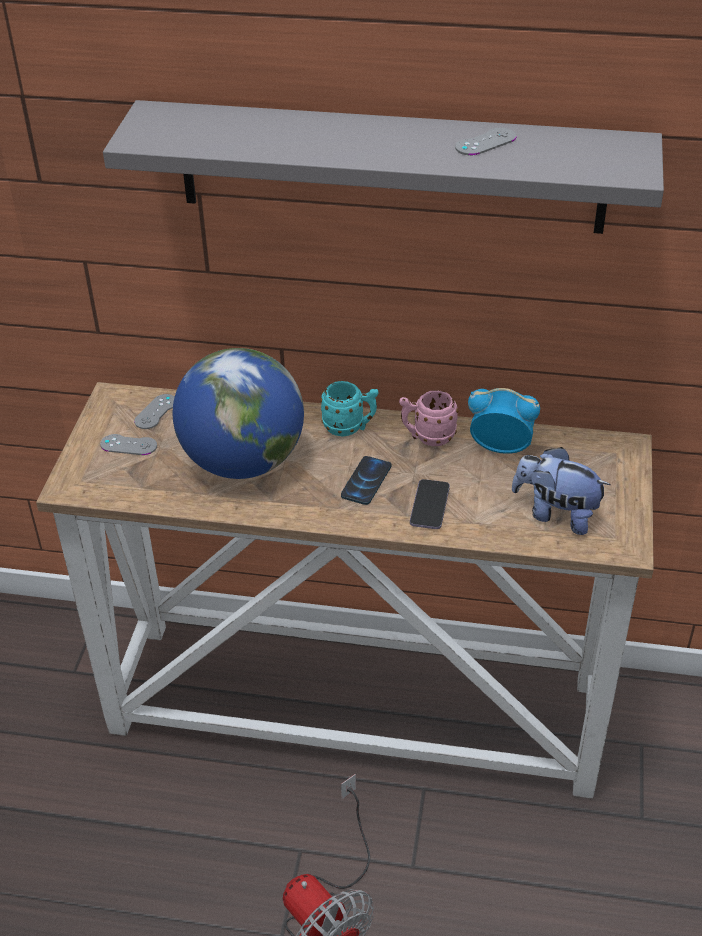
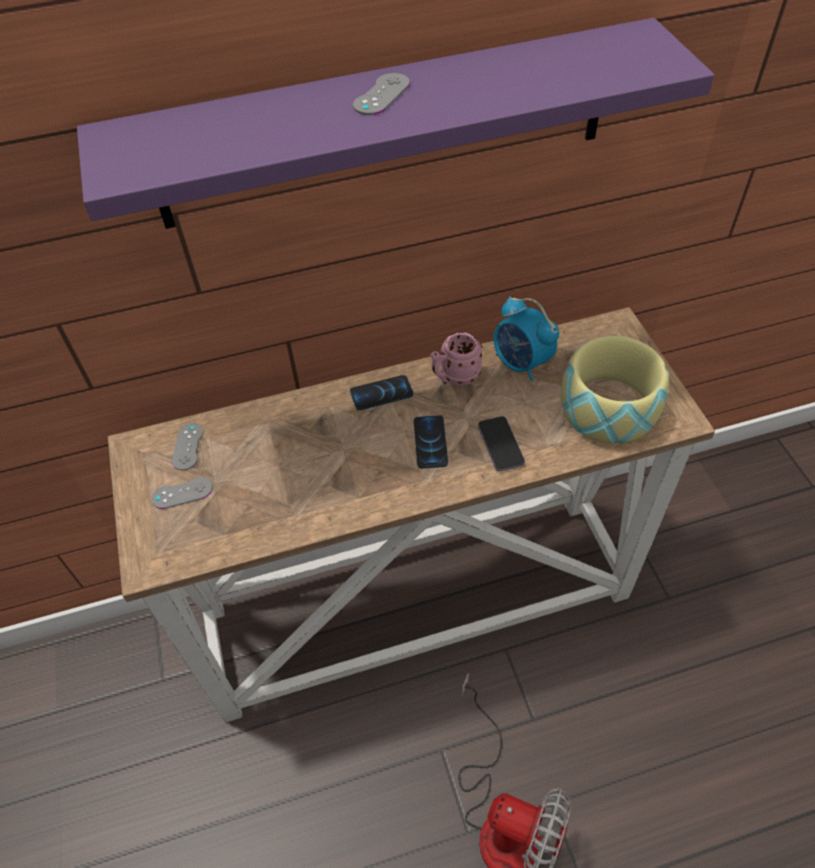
camera: 25 degrees left, 10 degrees up
grey shelf [103,100,664,234] -> purple shelf [77,18,714,229]
globe [173,348,304,479] -> none
turquoise mug [320,381,379,437] -> phone [350,375,413,410]
grey game controller [455,128,517,155] -> grey game controller moved to [353,73,410,115]
alarm clock [468,388,540,454] -> alarm clock turned 120 degrees counterclockwise [493,296,559,381]
plush toy [512,447,611,535] -> bowl [561,336,669,444]

